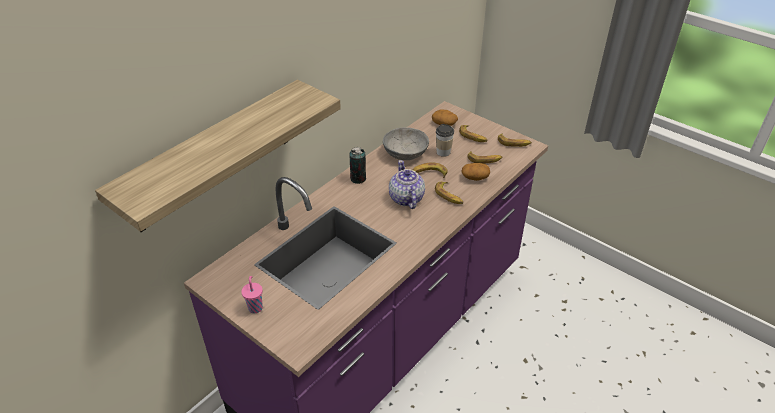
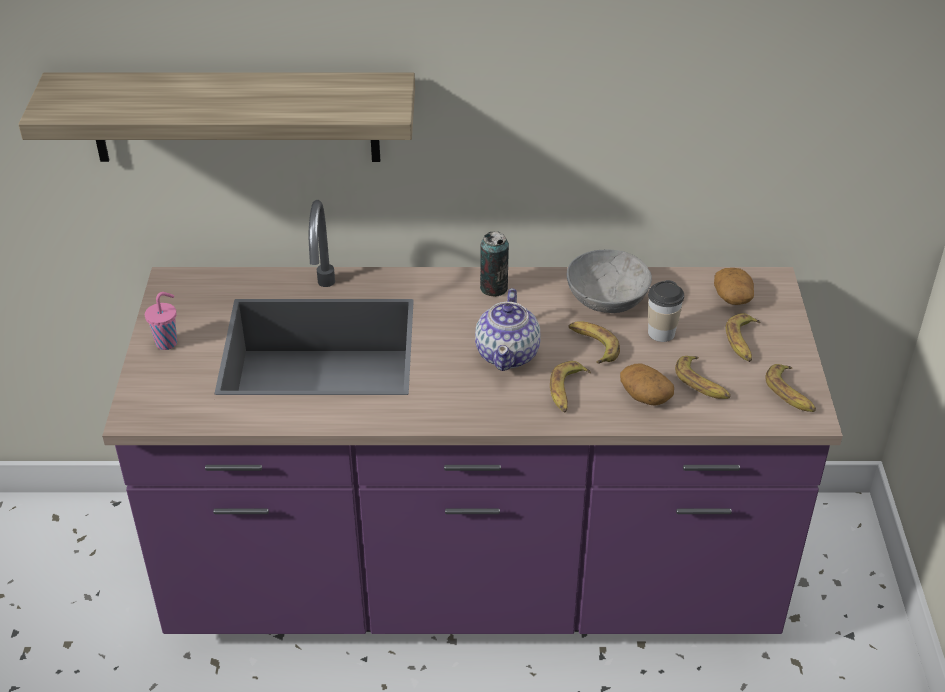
camera: 50 degrees right, 0 degrees up
teapot [389,160,425,209] -> teapot turned 150 degrees clockwise [475,288,541,371]

